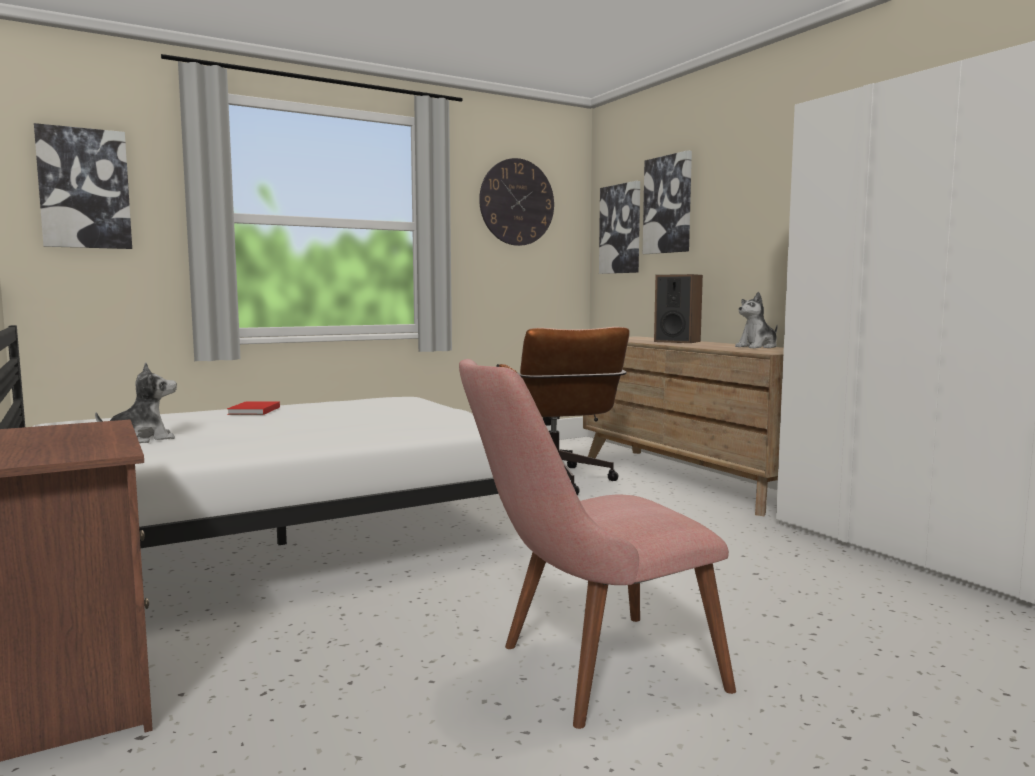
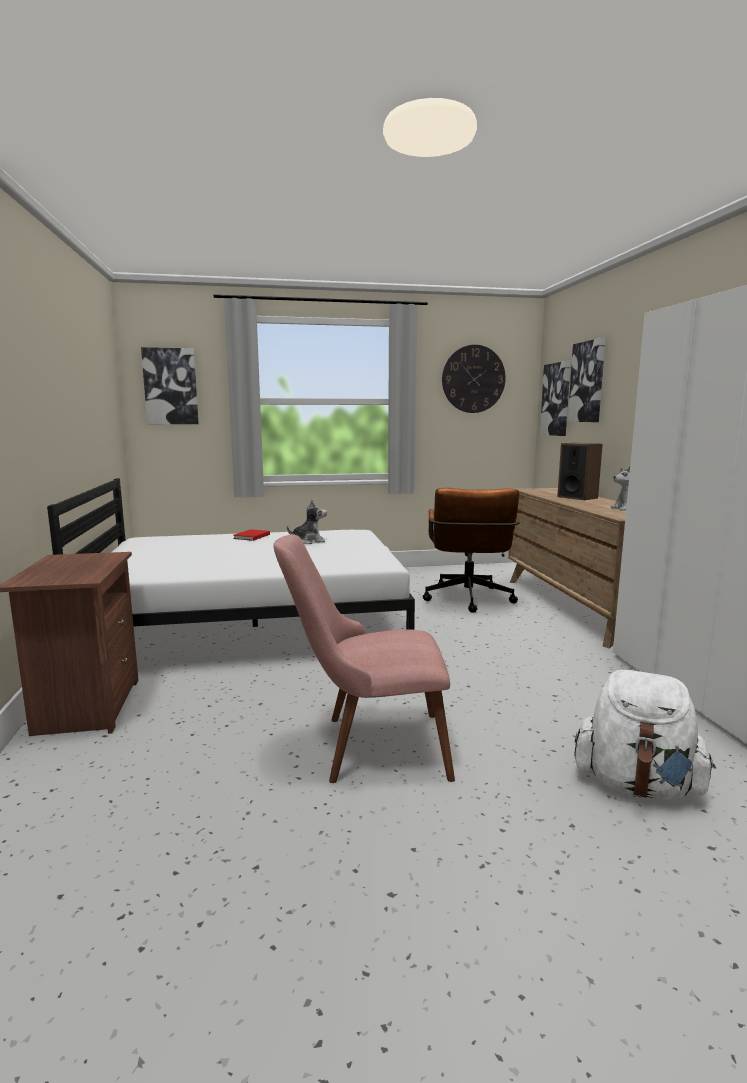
camera: 20 degrees right, 5 degrees up
plush toy [95,363,177,443] -> plush toy moved to [287,500,327,544]
none -> white backpack [574,670,716,800]

